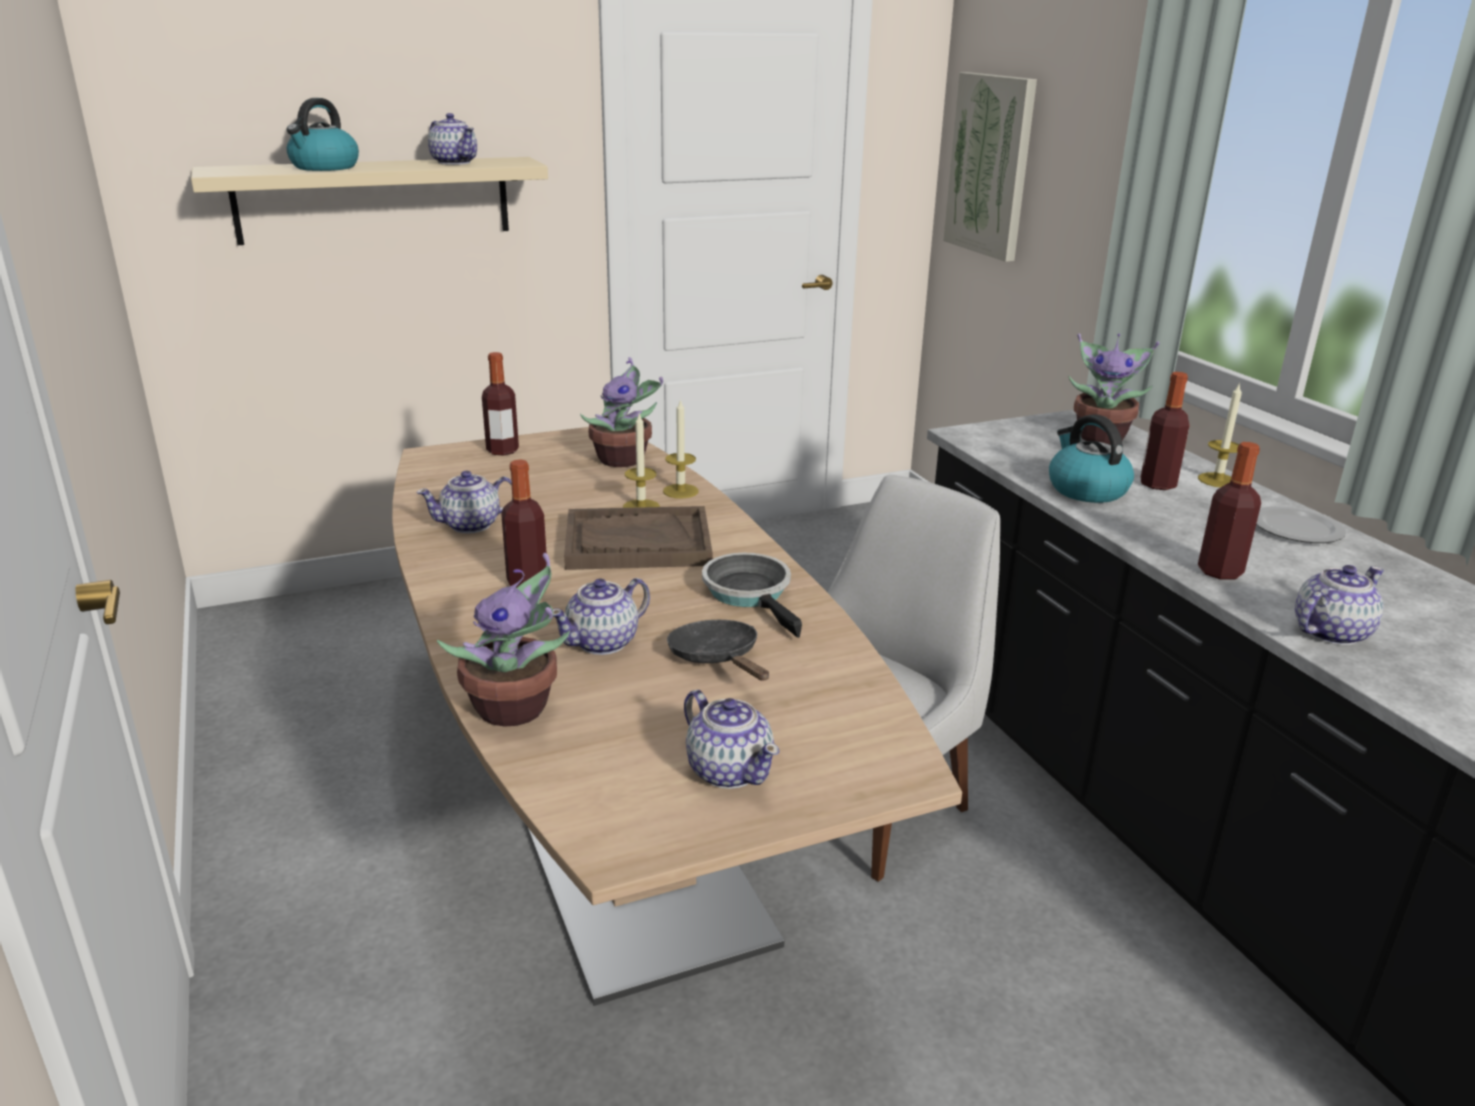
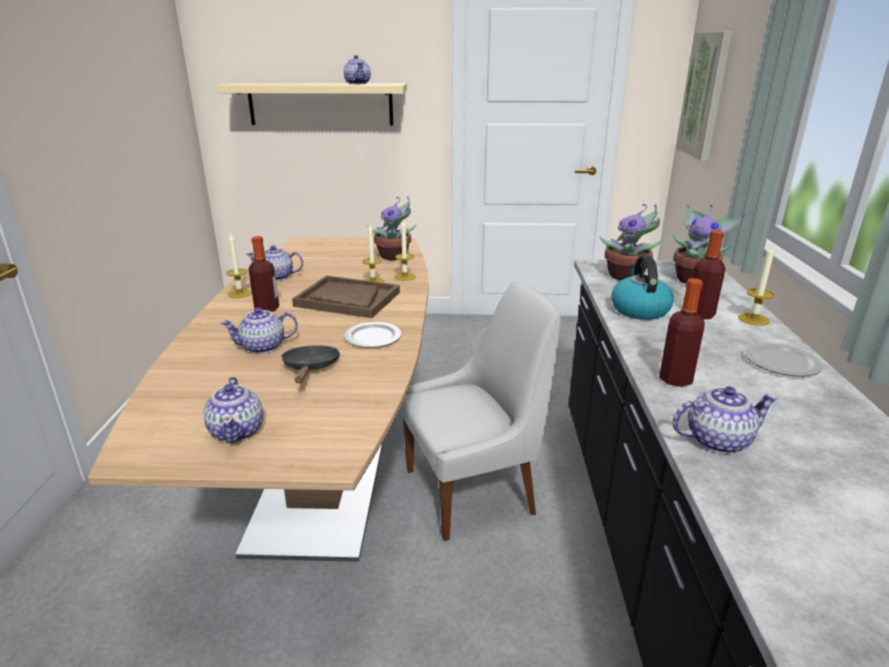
camera: 25 degrees right, 0 degrees up
kettle [287,98,359,171] -> none
potted plant [437,553,570,727] -> potted plant moved to [599,204,662,281]
bottle [482,352,519,456] -> none
frying pan [702,553,802,638] -> plate [344,322,402,348]
none -> candle [226,233,252,298]

